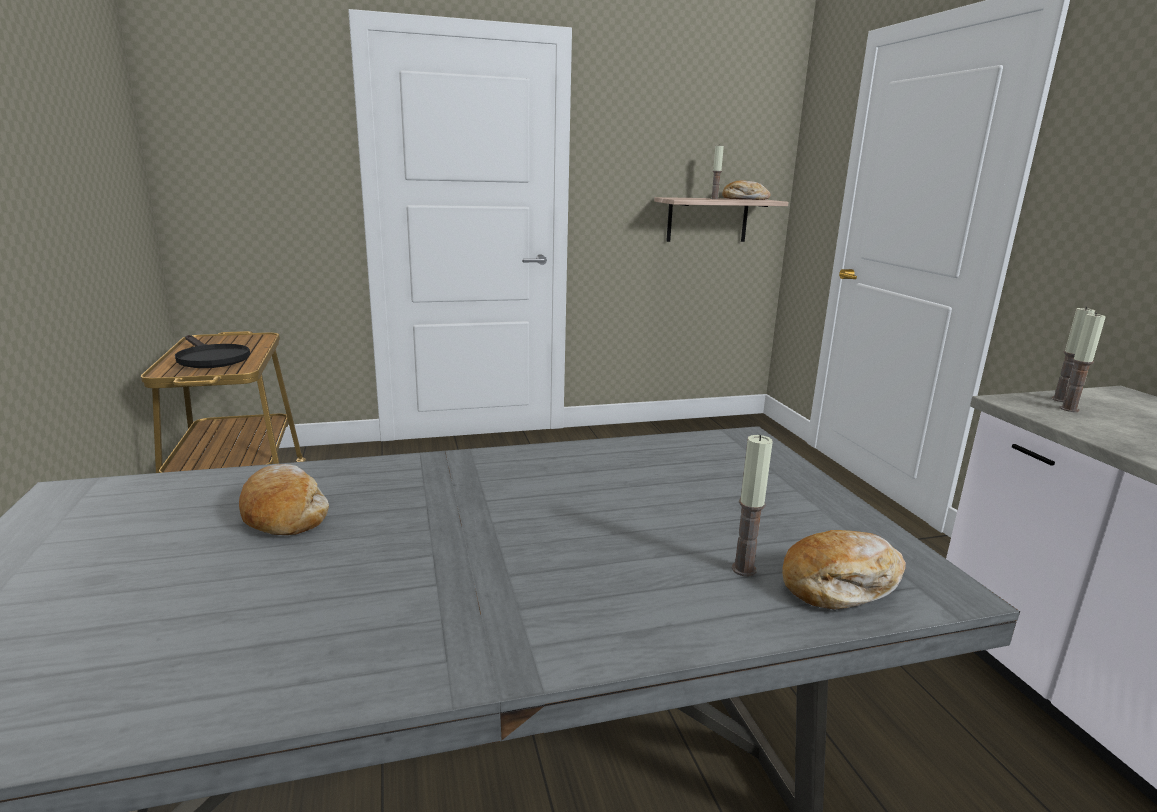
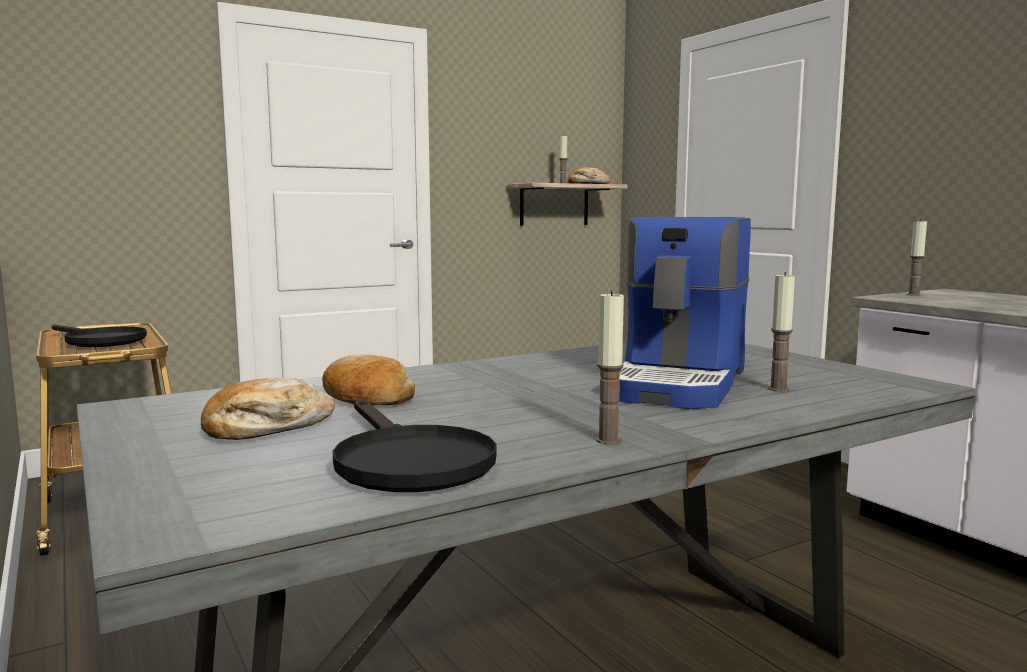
camera: 15 degrees left, 10 degrees down
bread [782,530,906,610] -> bread moved to [201,378,335,440]
candle [1059,312,1106,412] -> candle moved to [596,290,624,445]
none -> black frying pan [333,399,496,492]
none -> coffee machine [619,217,751,409]

